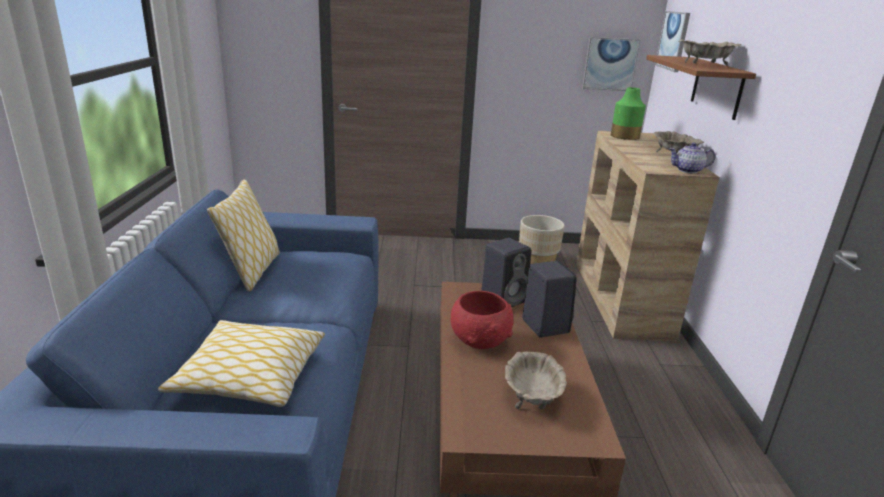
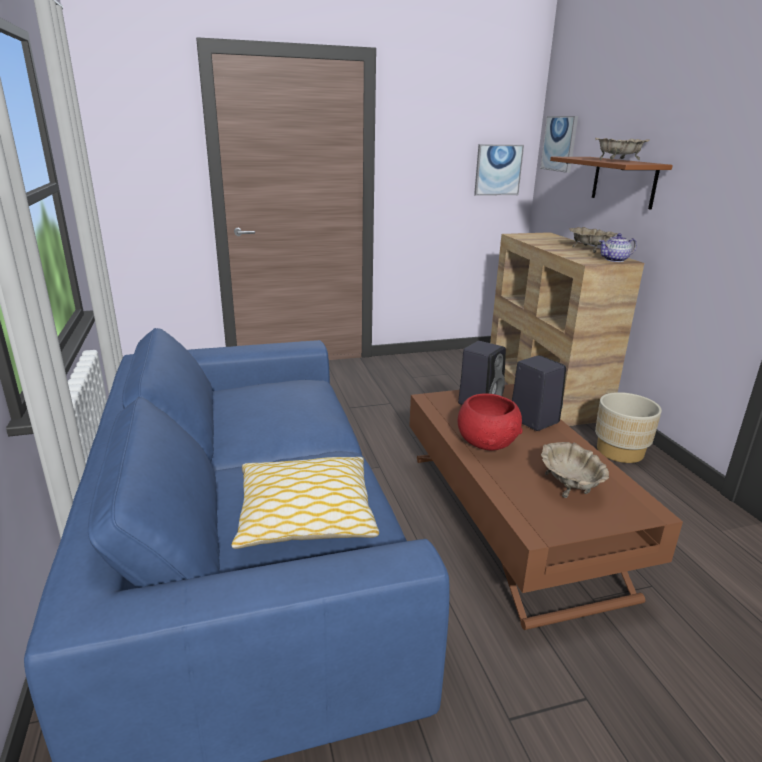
camera: 15 degrees left, 0 degrees up
pillow [207,179,280,292] -> none
beige planter [519,215,565,264] -> beige planter moved to [595,392,662,463]
green vase [611,87,646,140] -> none

